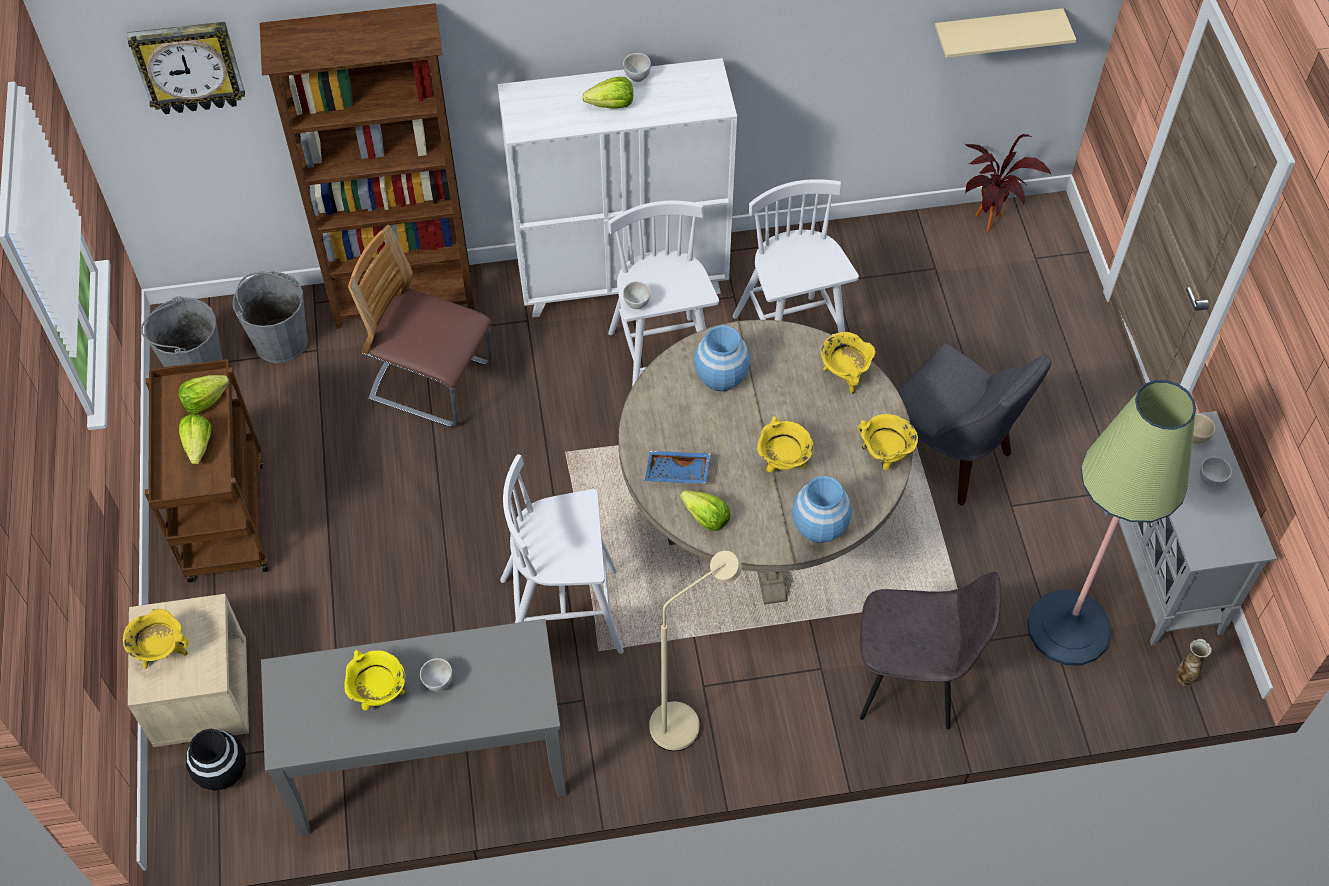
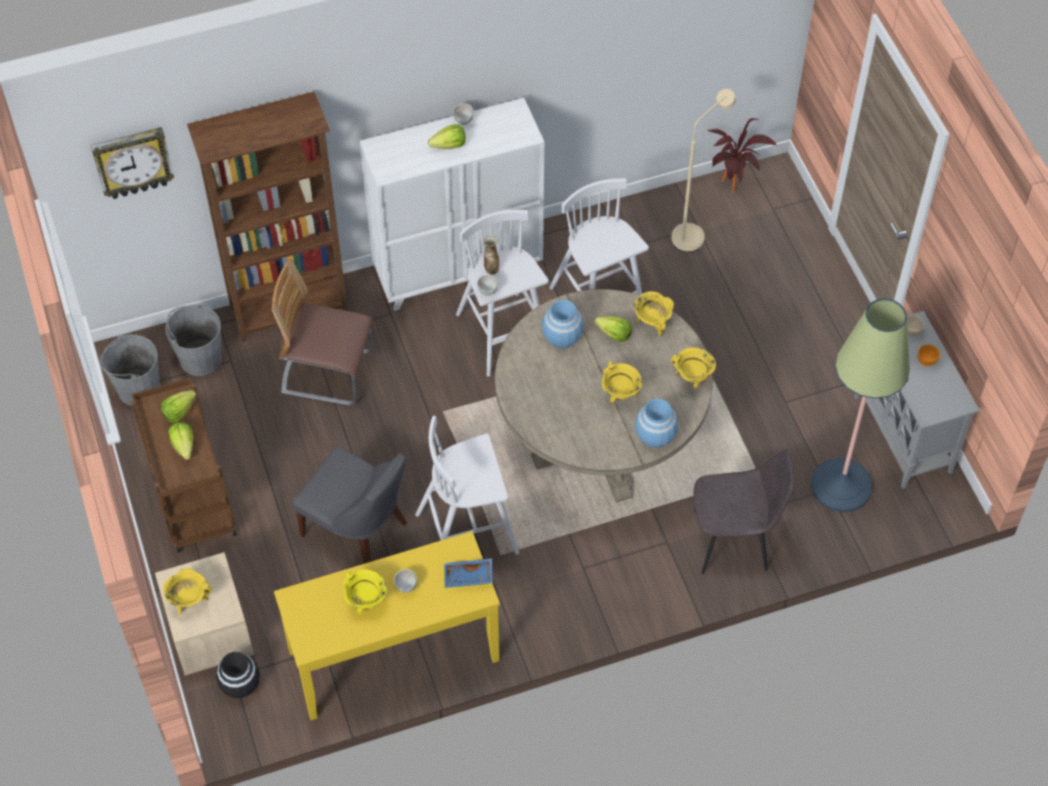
camera: 10 degrees left, 0 degrees up
grey console table [261,619,567,836] -> yellow console table [274,531,500,720]
blue tray [645,451,711,484] -> blue tray moved to [444,558,493,588]
beige floor lamp [649,551,742,751] -> beige floor lamp moved to [671,89,736,252]
lettuce [680,490,731,531] -> lettuce moved to [594,316,632,342]
grey chair [897,343,1051,506] -> grey chair moved to [293,446,407,564]
beige shelf [935,8,1076,58] -> none
vase [1176,639,1212,686] -> vase moved to [483,234,500,275]
white bowl [1200,457,1232,487] -> orange bowl [918,344,940,366]

